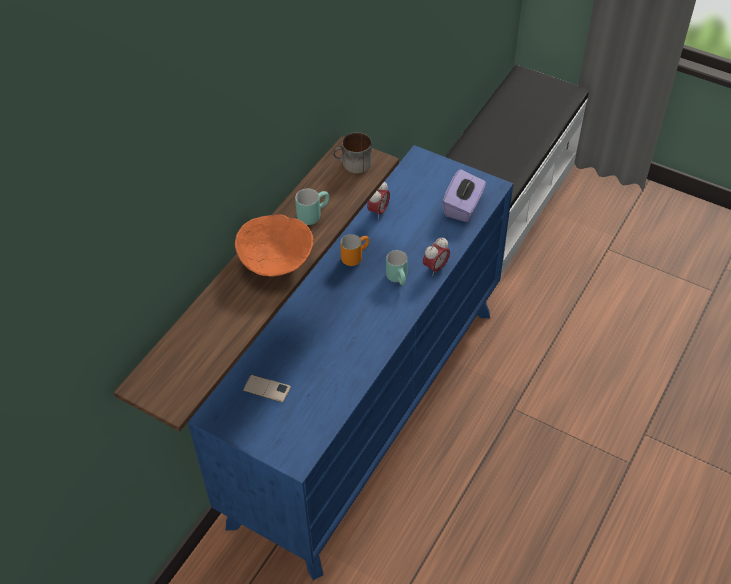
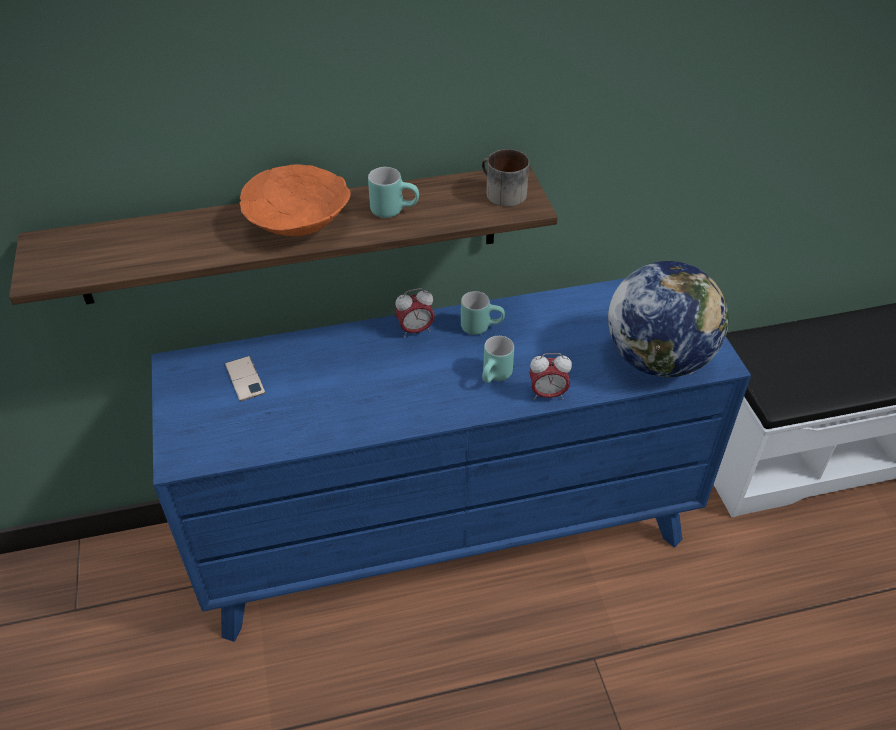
camera: 45 degrees right, 5 degrees down
orange mug [340,234,369,266] -> turquoise mug [461,291,505,335]
alarm clock [367,182,390,219] -> alarm clock moved to [395,288,435,337]
purple tissue box [442,169,486,222] -> globe [608,261,729,377]

